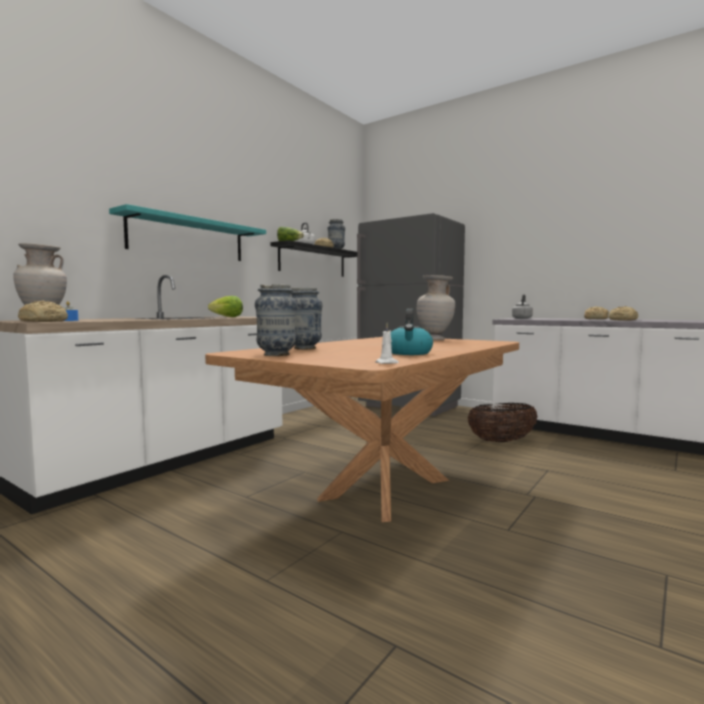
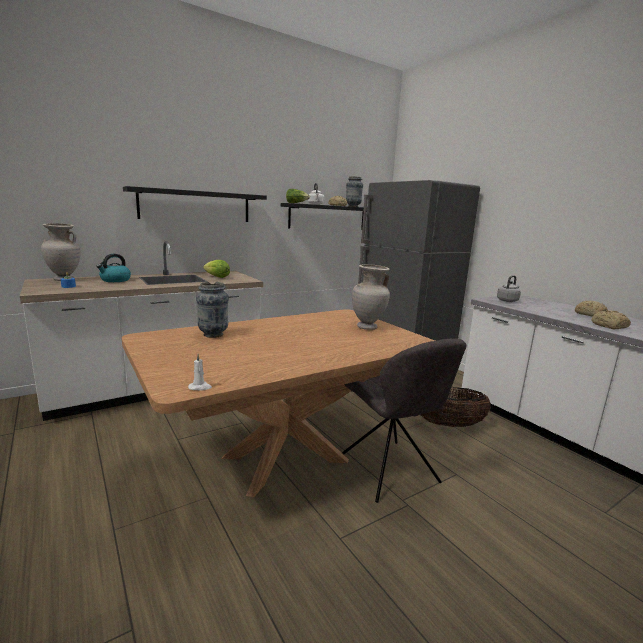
camera: 20 degrees right, 10 degrees up
bread [18,300,68,322] -> none
turquoise shelf [109,204,266,261] -> black shelf [123,186,267,222]
vase [255,284,297,356] -> none
kettle [391,308,433,355] -> kettle moved to [96,254,131,282]
none -> grey chair [342,338,467,503]

